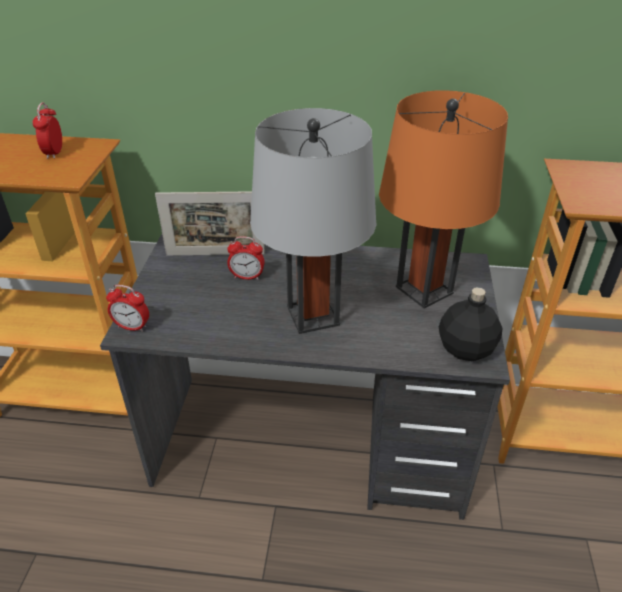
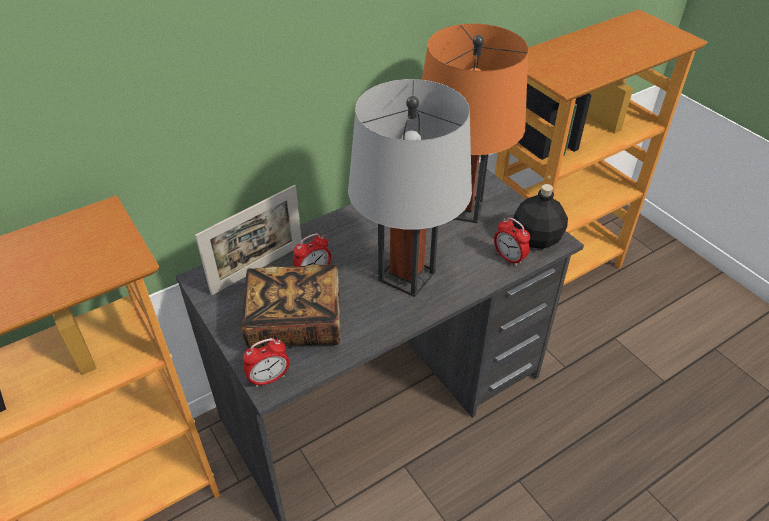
camera: 40 degrees left, 5 degrees up
alarm clock [33,102,62,159] -> alarm clock moved to [494,218,530,266]
none -> book [241,264,340,349]

